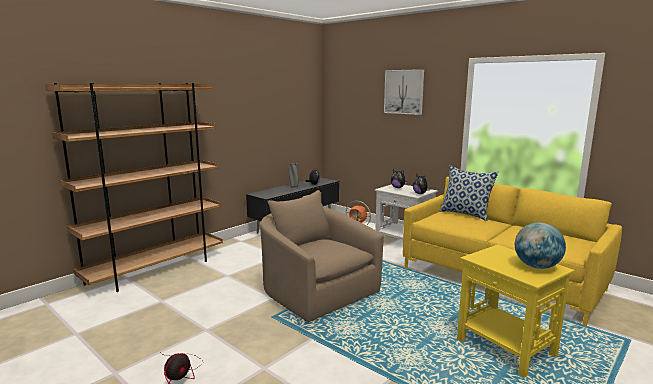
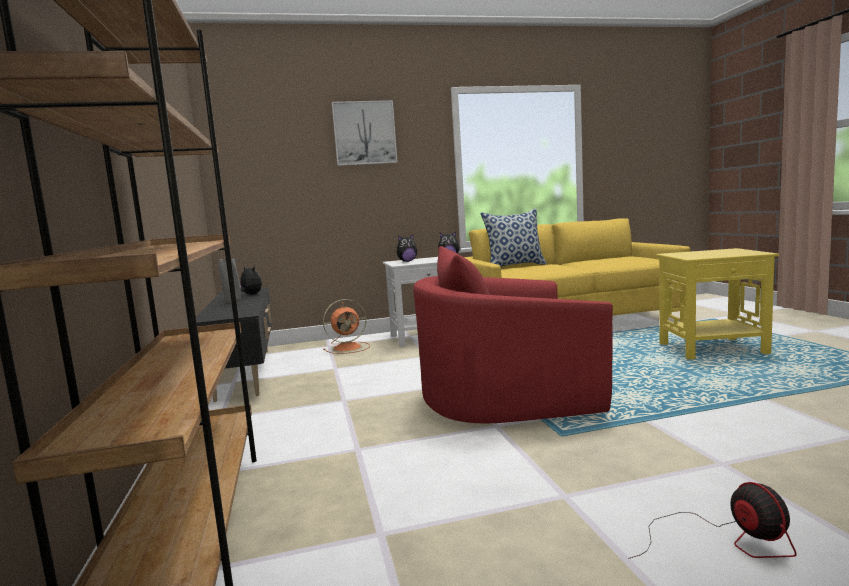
camera: 55 degrees left, 5 degrees down
beige armchair [260,190,384,322] -> red armchair [413,246,613,423]
globe [515,223,566,269] -> none

